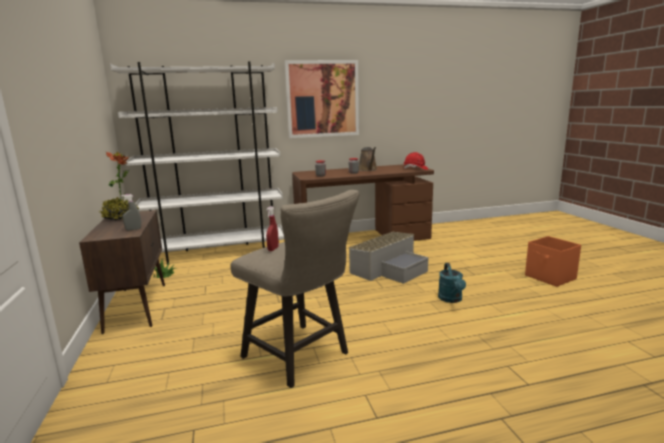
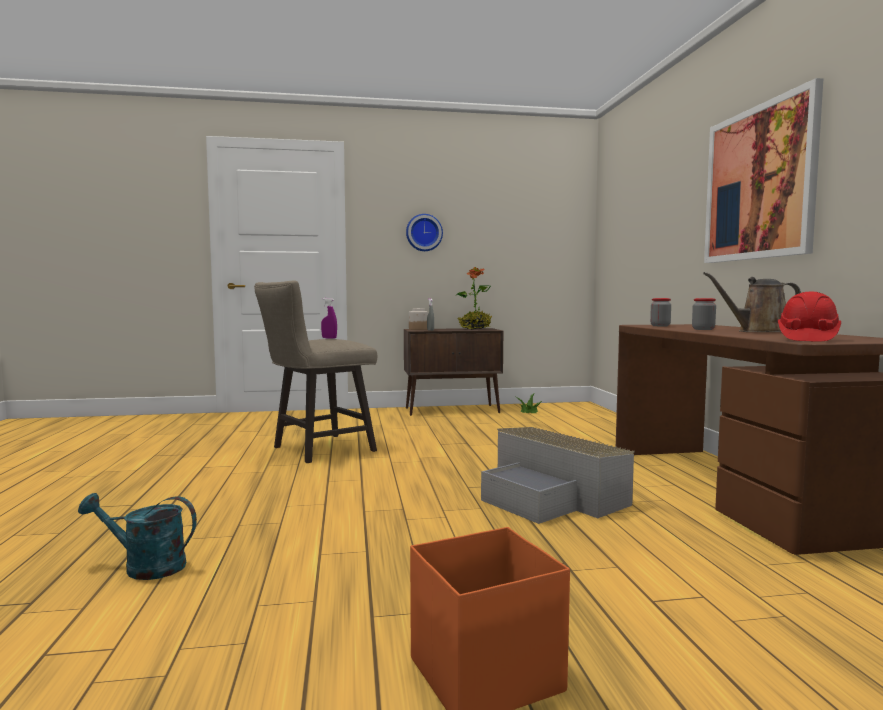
camera: 95 degrees right, 10 degrees down
white bookcase [110,61,284,264] -> none
red spray bottle [266,206,279,251] -> purple spray bottle [321,298,337,339]
turquoise watering can [438,263,466,303] -> turquoise watering can moved to [78,493,197,580]
none -> wall clock [406,214,443,251]
none -> jar [409,308,428,330]

